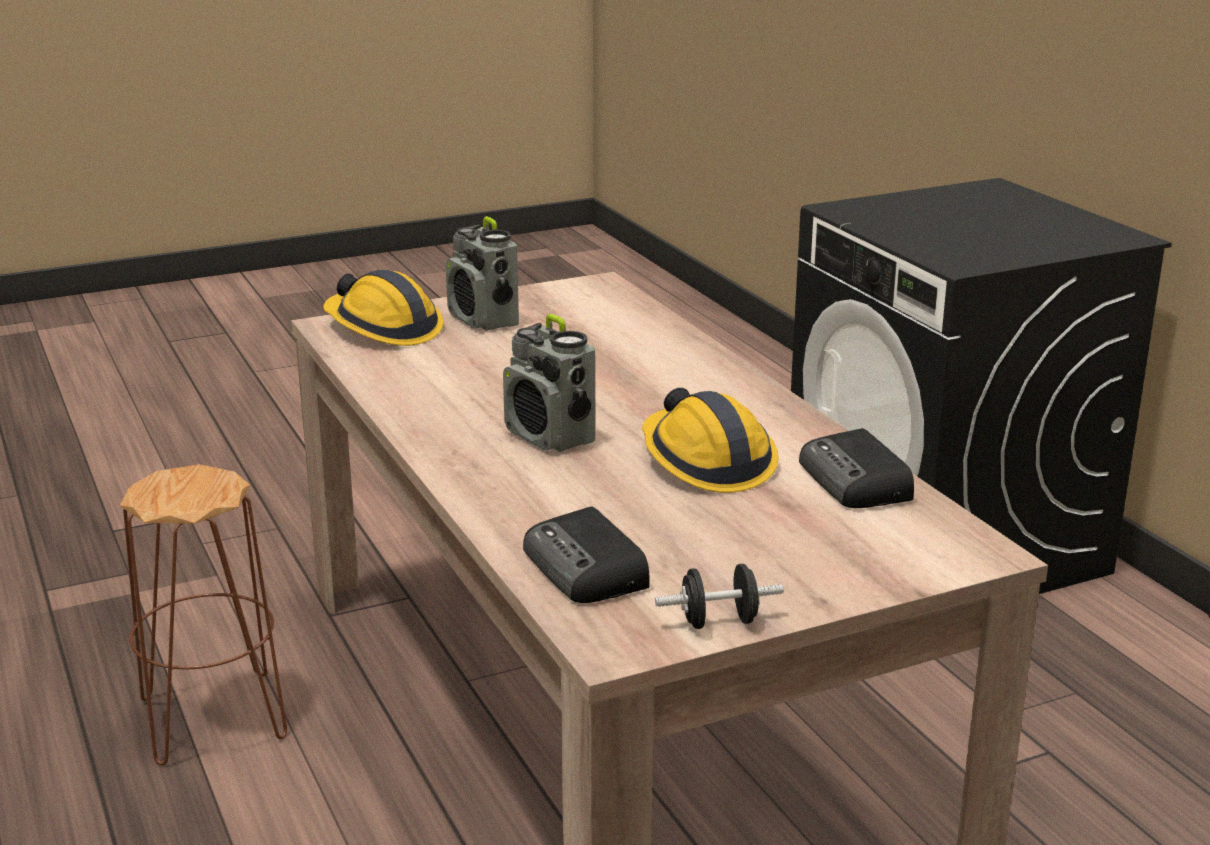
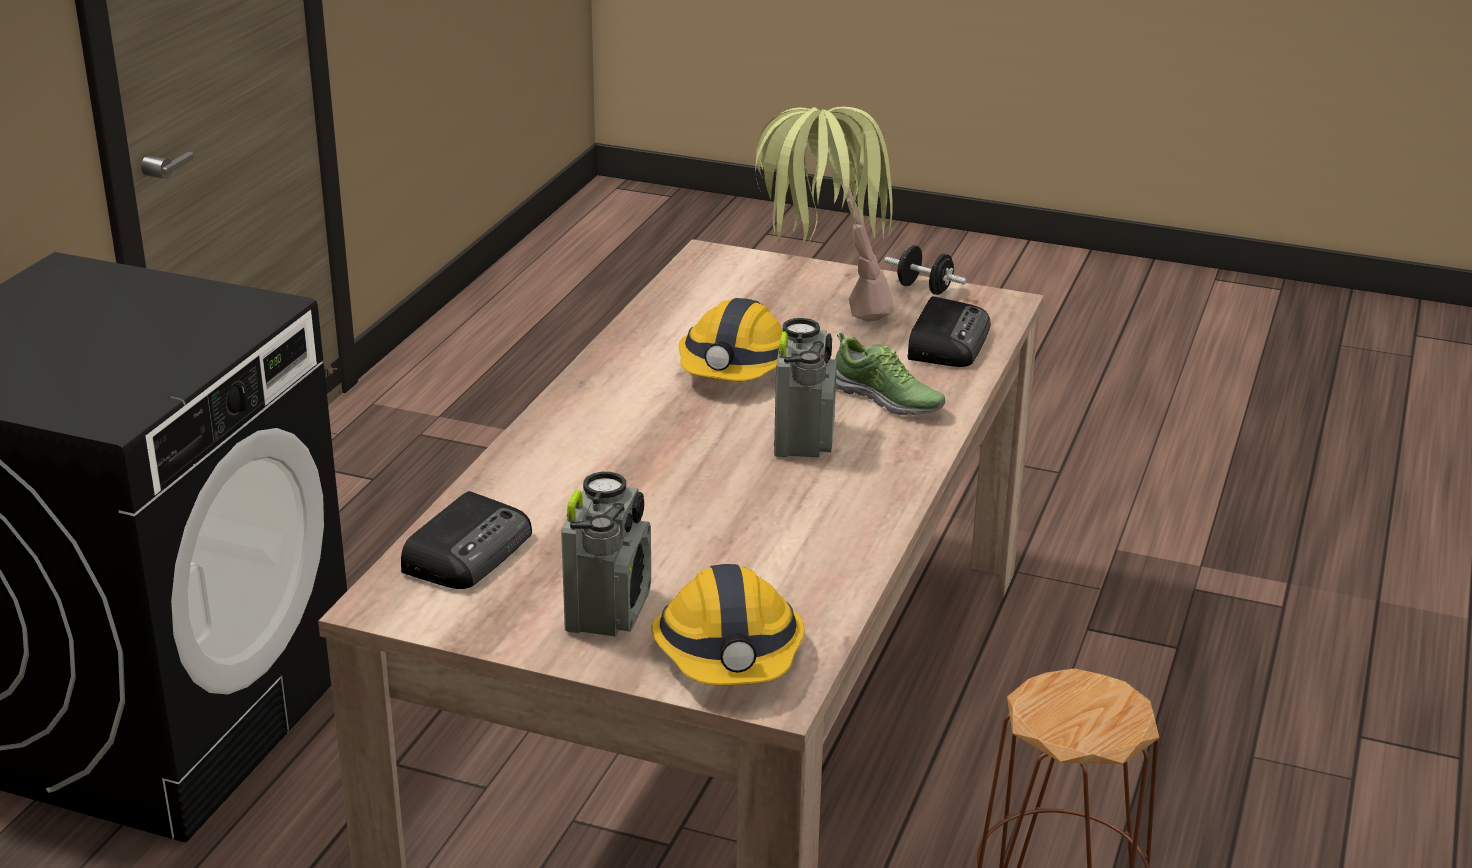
camera: 135 degrees left, 5 degrees up
radio [799,428,914,508] -> radio moved to [401,491,532,589]
none -> potted plant [755,107,894,322]
none -> shoe [835,332,945,415]

